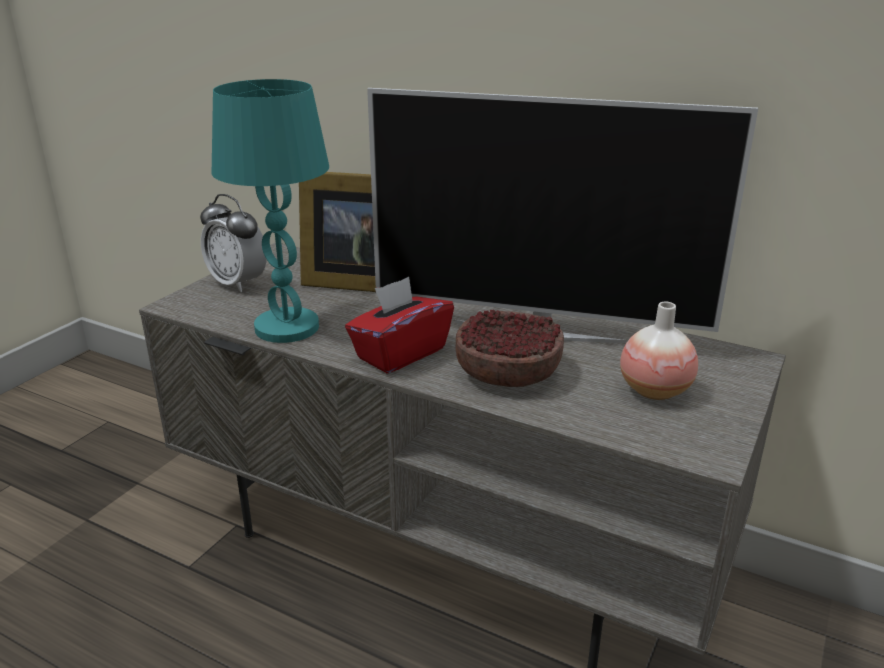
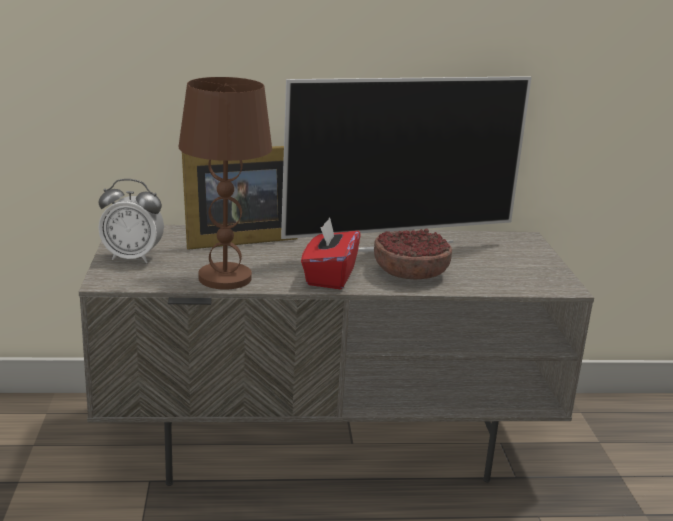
camera: 35 degrees left, 5 degrees down
turquoise table lamp [212,79,329,343] -> brown table lamp [178,77,272,290]
vase [620,302,698,400] -> none

